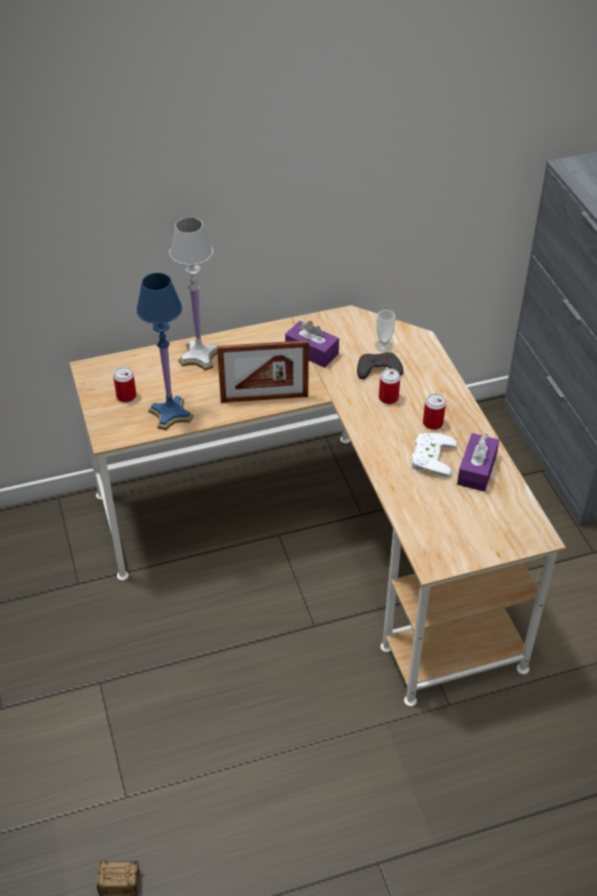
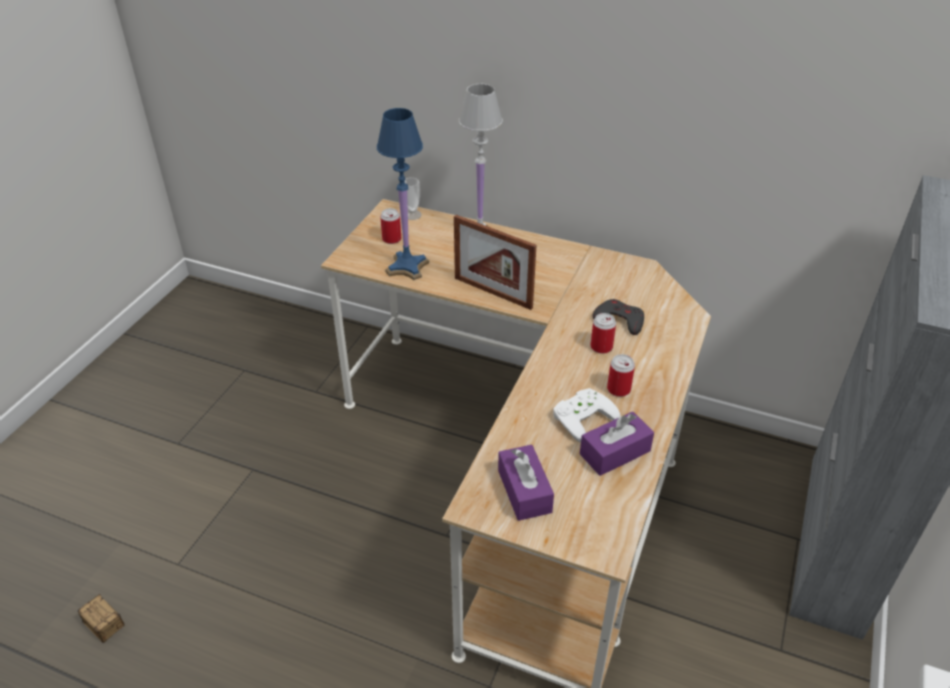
camera: 40 degrees right, 5 degrees down
purple tissue box [285,321,339,368] -> purple tissue box moved to [498,445,554,521]
cup [375,310,395,352] -> cup moved to [404,178,422,220]

